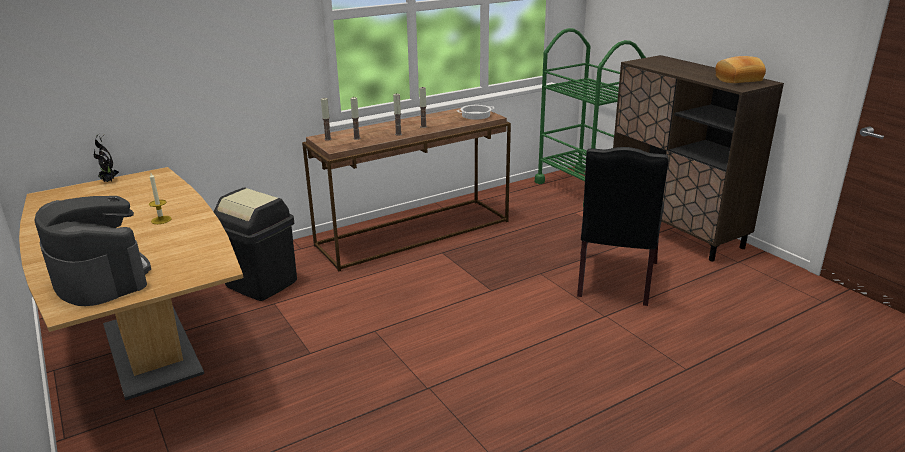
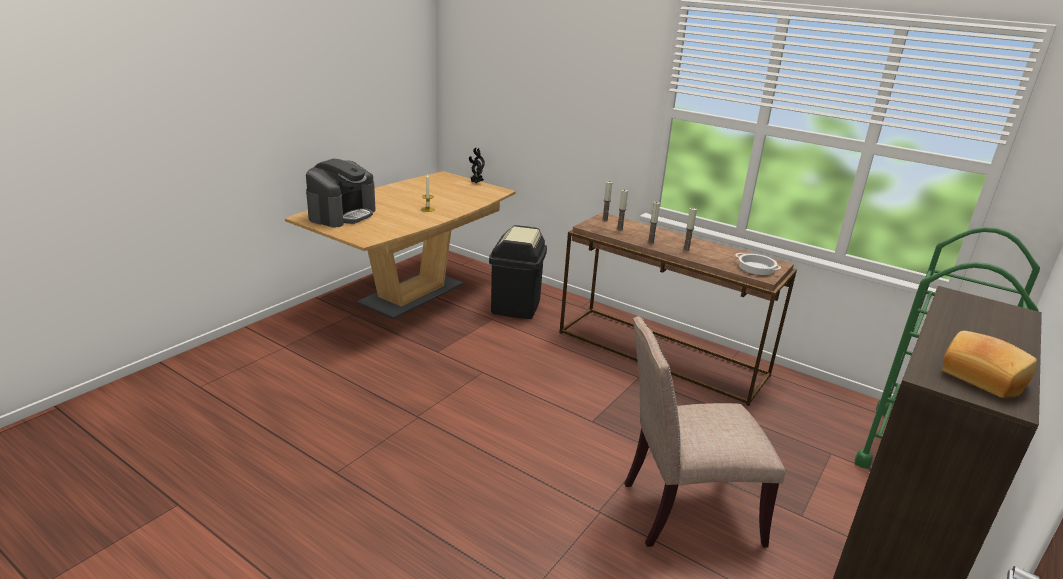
camera: 65 degrees right, 0 degrees up
black chair [577,147,669,306] -> beige chair [624,316,785,548]

